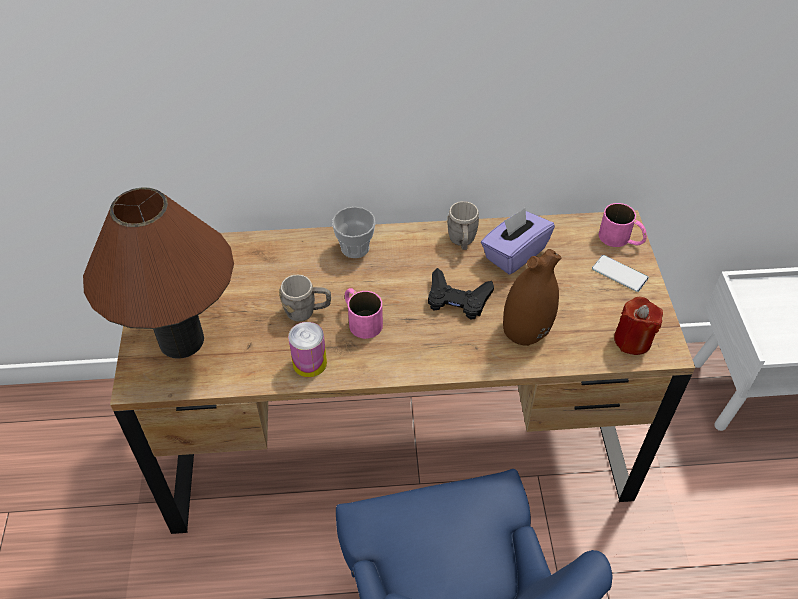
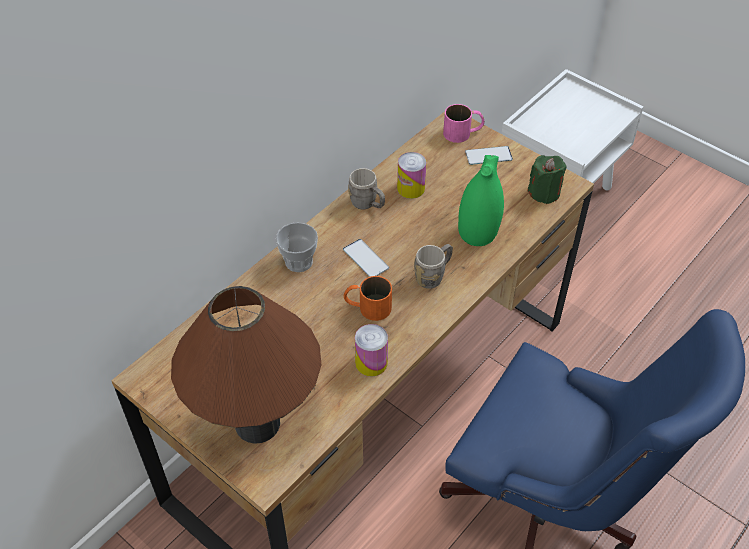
camera: 45 degrees left, 0 degrees up
grey mug [279,274,331,322] -> grey mug moved to [414,244,453,289]
pink mug [345,288,383,339] -> orange mug [344,276,392,321]
black game controller [428,268,494,319] -> none
purple tissue box [481,208,555,275] -> can [397,152,426,199]
brown vase [503,249,561,346] -> green vase [458,155,504,246]
red candle [614,297,663,355] -> green candle [528,155,567,204]
none -> phone [343,239,389,277]

